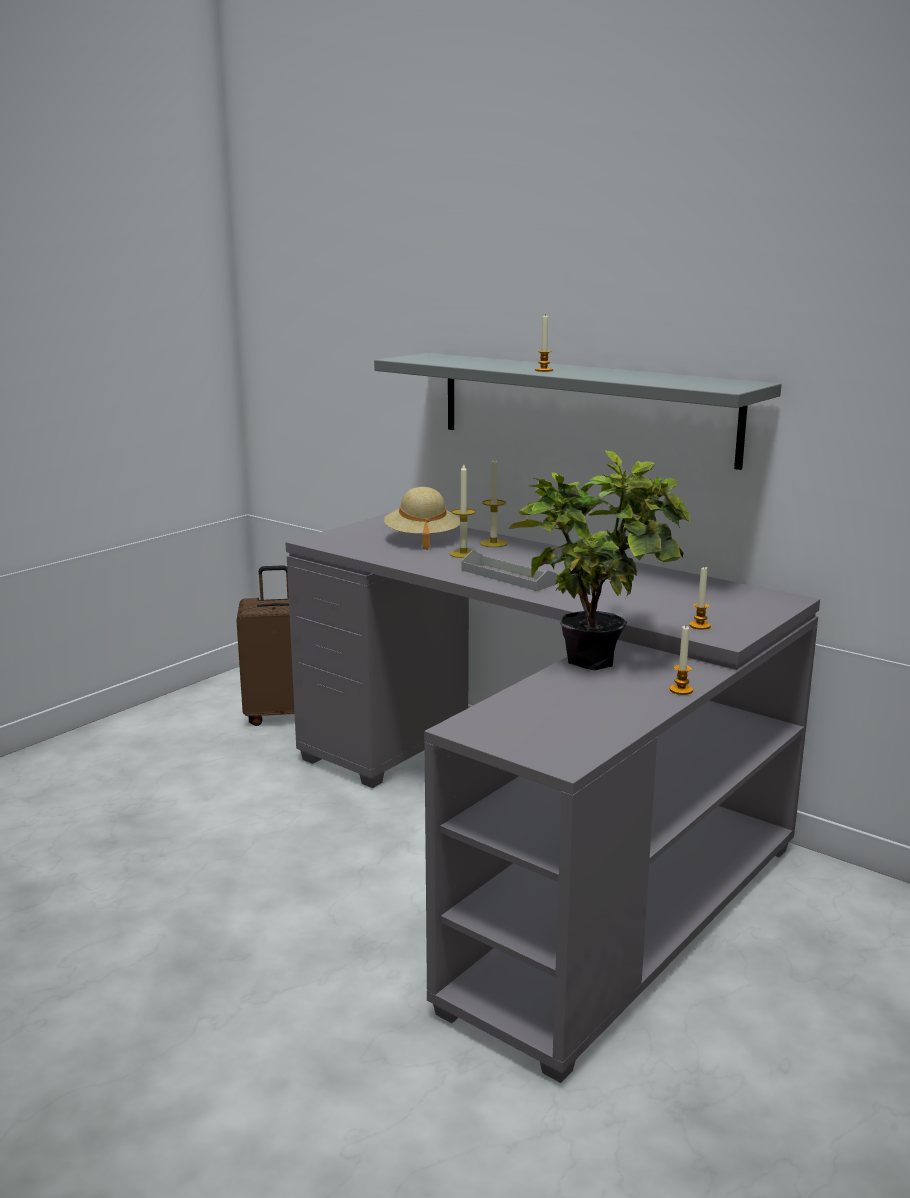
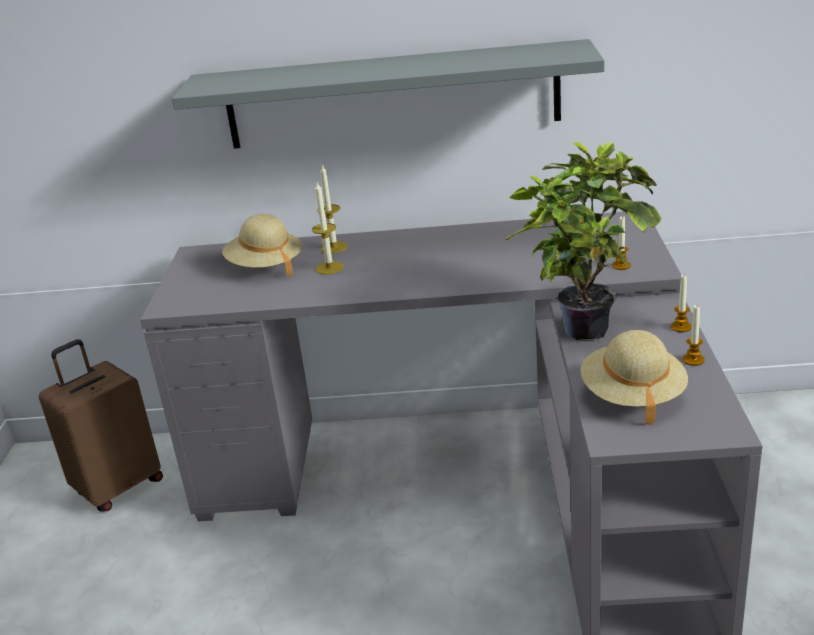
camera: 35 degrees left, 10 degrees up
grey tray [461,551,557,591] -> none
candle [535,314,553,372] -> candle moved to [682,305,705,366]
none -> beige hat [581,330,688,425]

